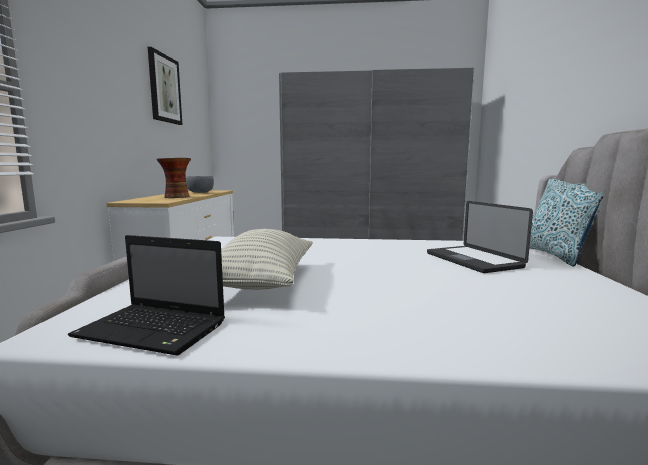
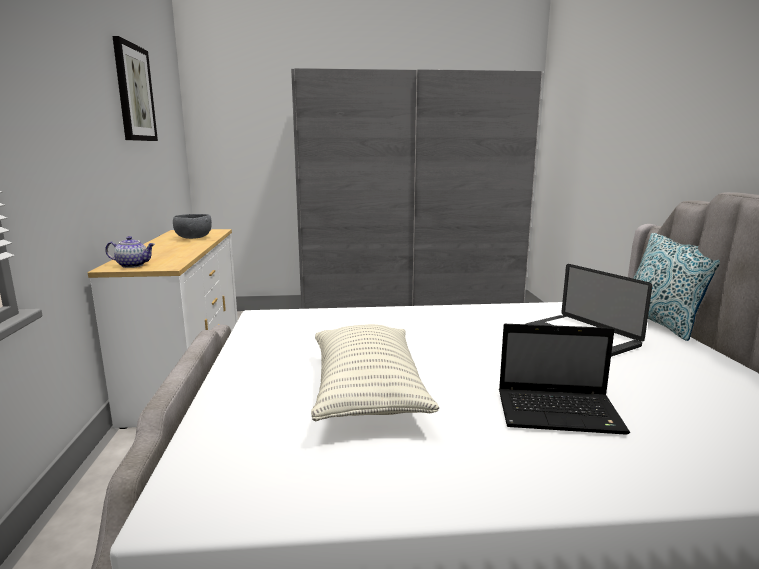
camera: 10 degrees left, 5 degrees up
laptop [68,235,225,356] -> laptop moved to [499,324,630,435]
vase [157,158,191,198] -> none
none -> teapot [105,236,155,268]

